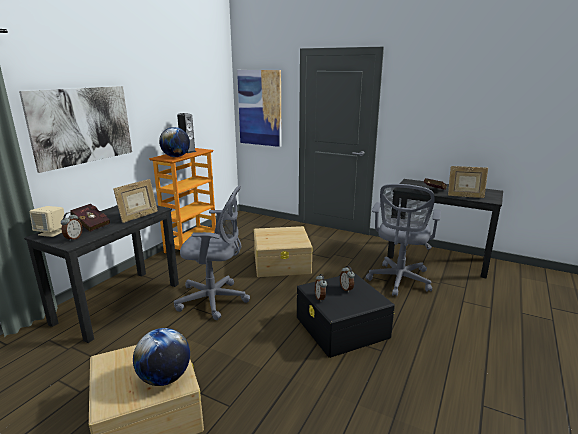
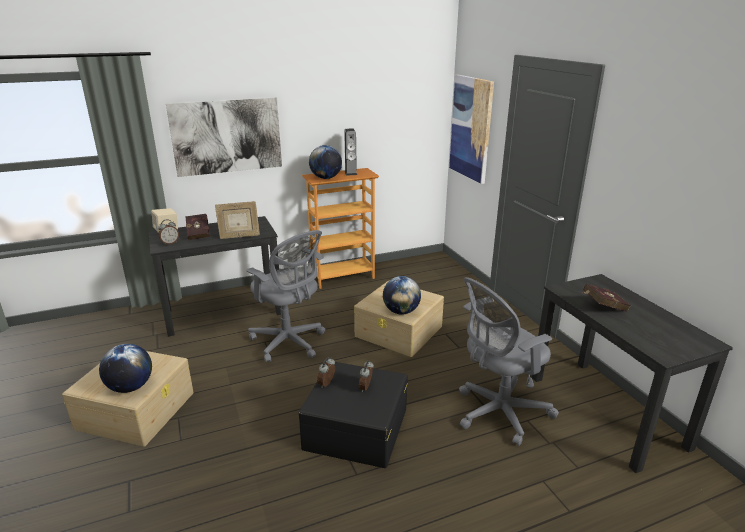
camera: 40 degrees right, 5 degrees up
picture frame [448,166,488,198] -> none
none -> globe [383,276,421,314]

